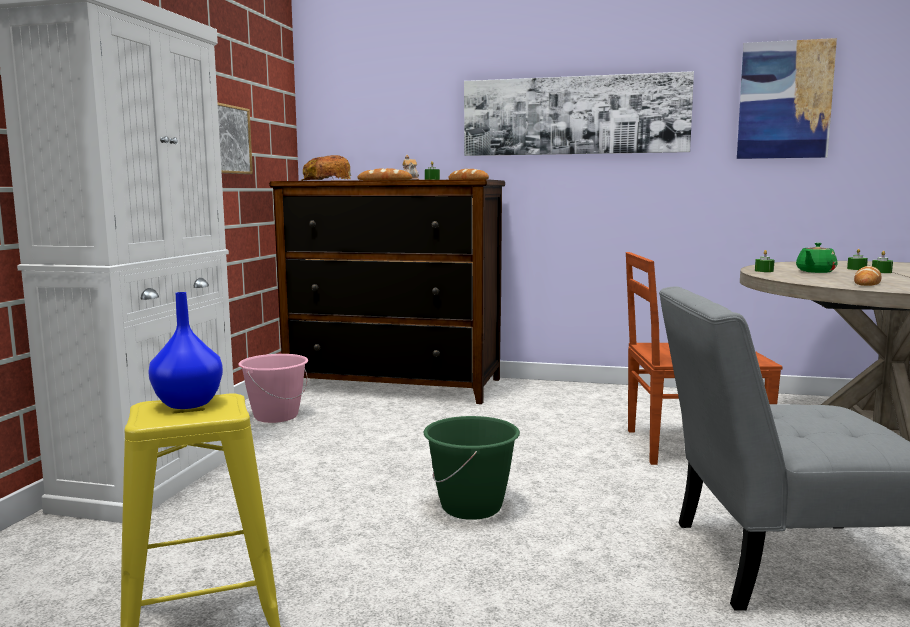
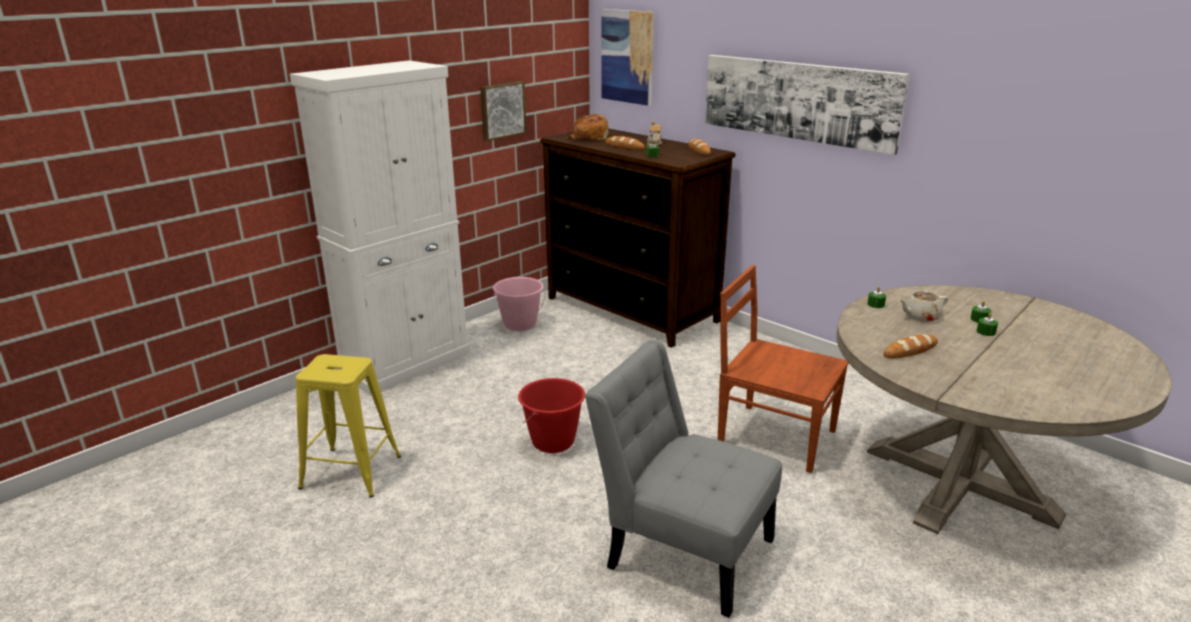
camera: 30 degrees right, 15 degrees up
blue vase [148,292,223,409] -> none
green bucket [424,416,520,520] -> red bucket [518,378,585,453]
picture [737,38,837,159] -> picture moved to [601,9,654,106]
green teapot [796,243,837,273] -> beige teapot [899,290,948,322]

